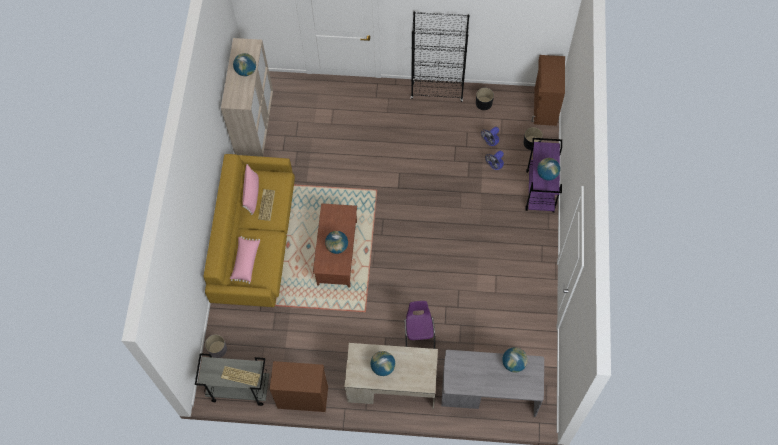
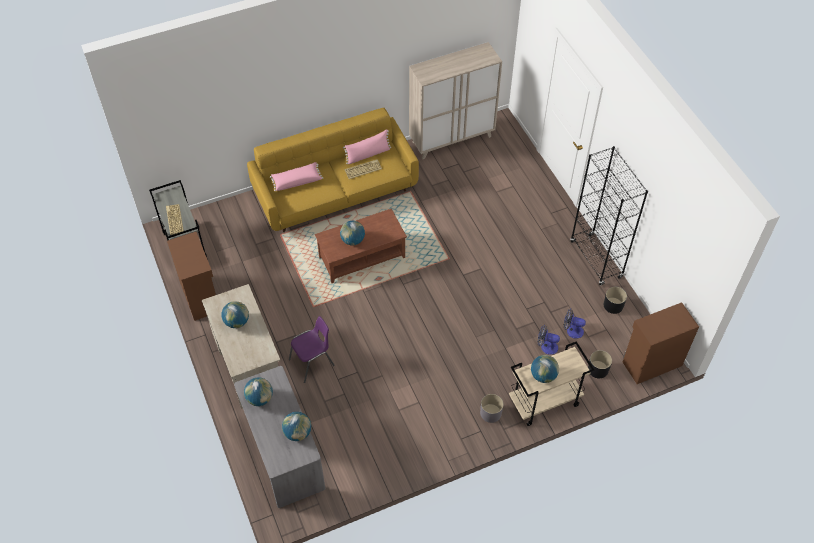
camera: 60 degrees right, 10 degrees down
grey planter [205,335,227,358] -> grey planter moved to [480,394,504,423]
globe [233,53,256,76] -> globe moved to [244,377,273,406]
purple cart [525,138,562,213] -> beige cart [509,341,594,426]

